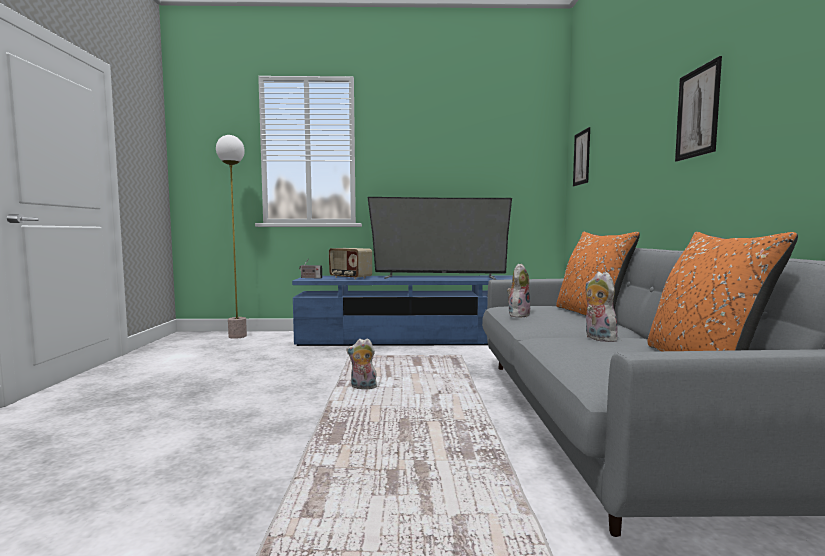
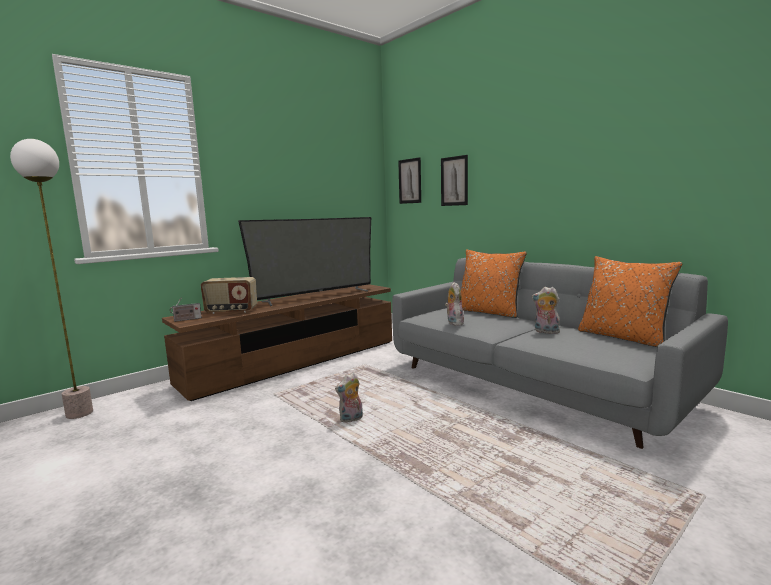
camera: 40 degrees left, 5 degrees up
blue tv stand [292,276,513,346] -> brown tv stand [162,284,392,401]
picture [675,56,722,161] -> picture moved to [441,155,468,206]

